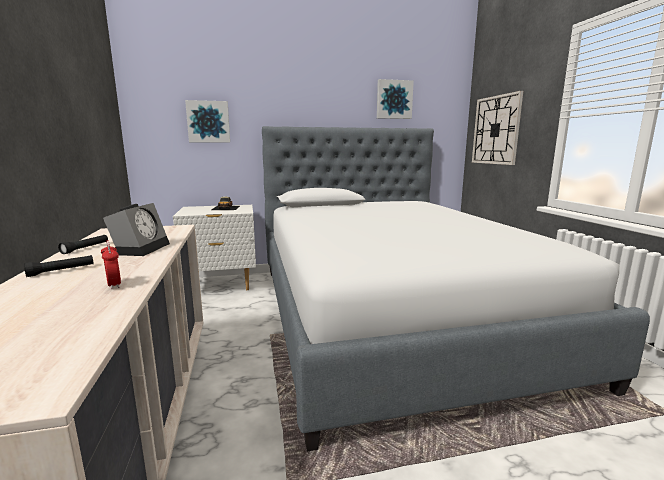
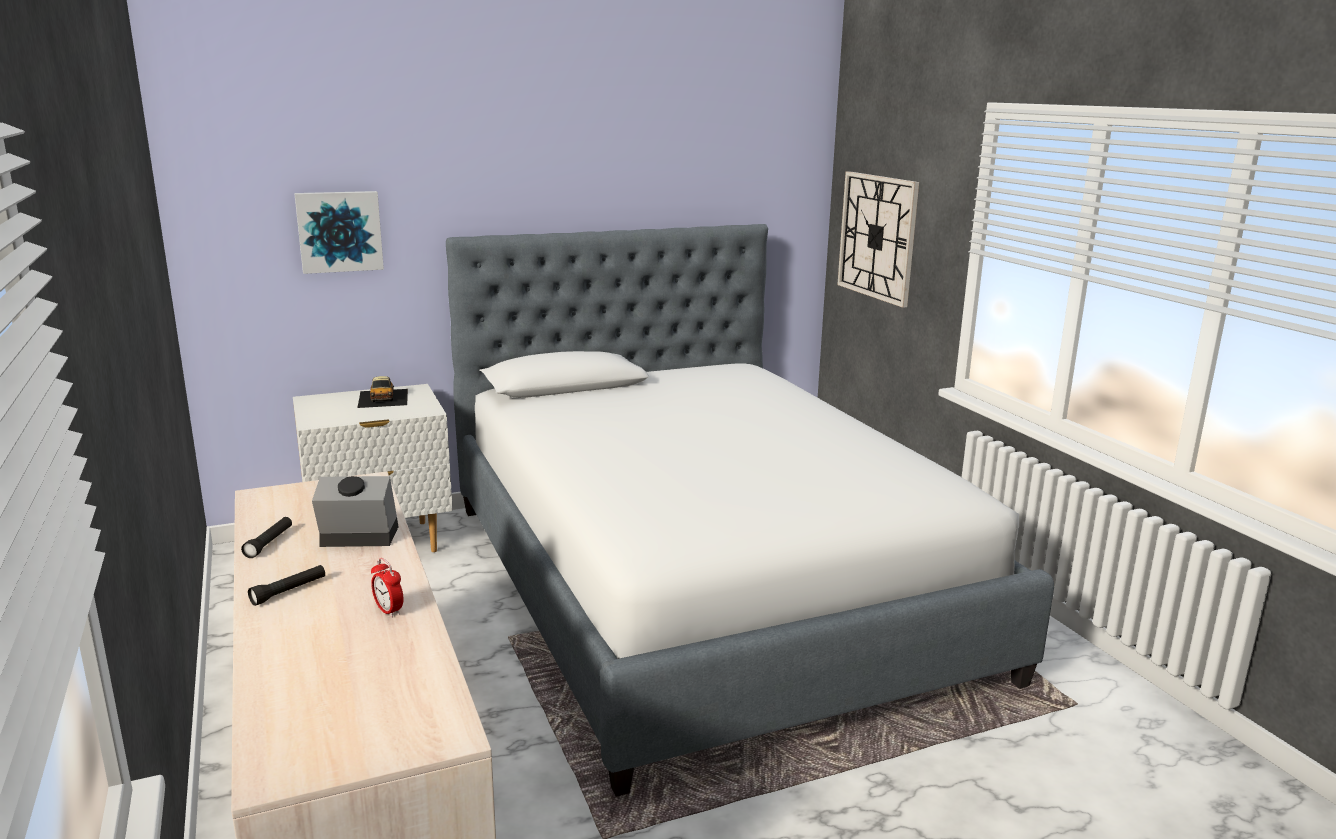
camera: 10 degrees left, 5 degrees up
alarm clock [103,203,170,256] -> alarm clock turned 90 degrees counterclockwise [312,476,399,547]
picture [377,79,414,119] -> none

